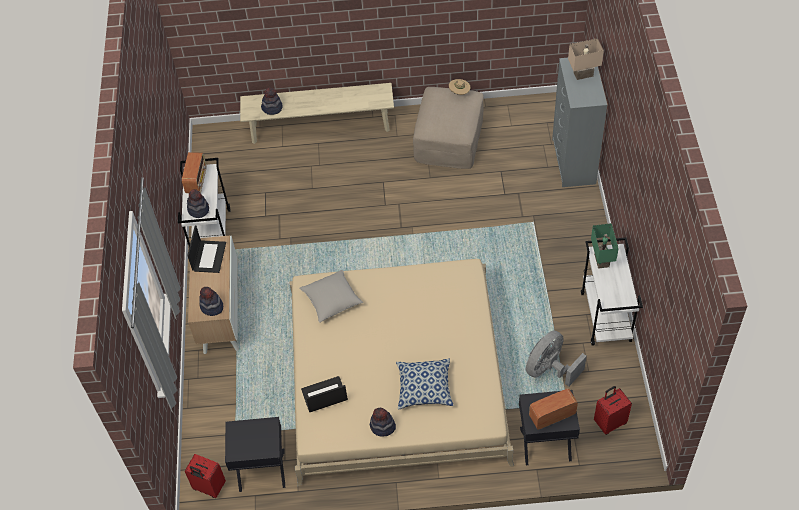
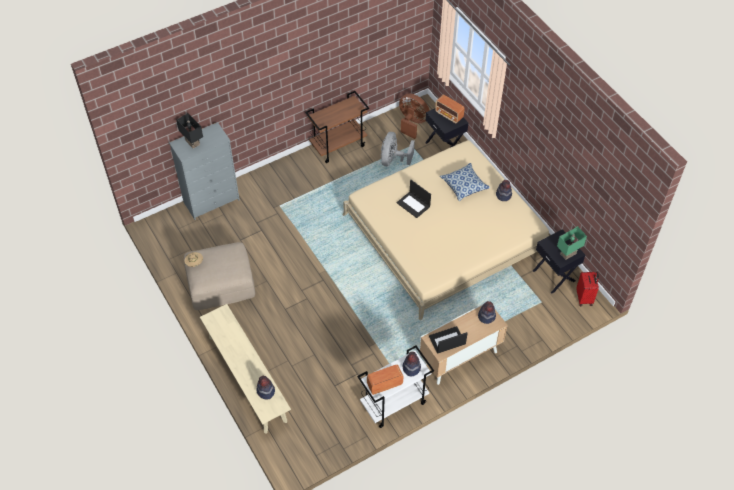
camera: 120 degrees left, 0 degrees up
grey pillow [299,270,363,323] -> none
laptop [301,376,348,412] -> laptop moved to [397,180,431,218]
grey fan [526,330,587,386] -> grey fan turned 90 degrees clockwise [381,132,415,166]
beige table lamp [568,38,604,80] -> black table lamp [176,113,203,149]
white cart [581,237,643,346] -> brown cart [305,91,369,163]
green table lamp [591,223,619,269] -> green table lamp moved to [557,226,587,260]
red suitcase [594,386,632,435] -> brown fan [399,93,430,139]

